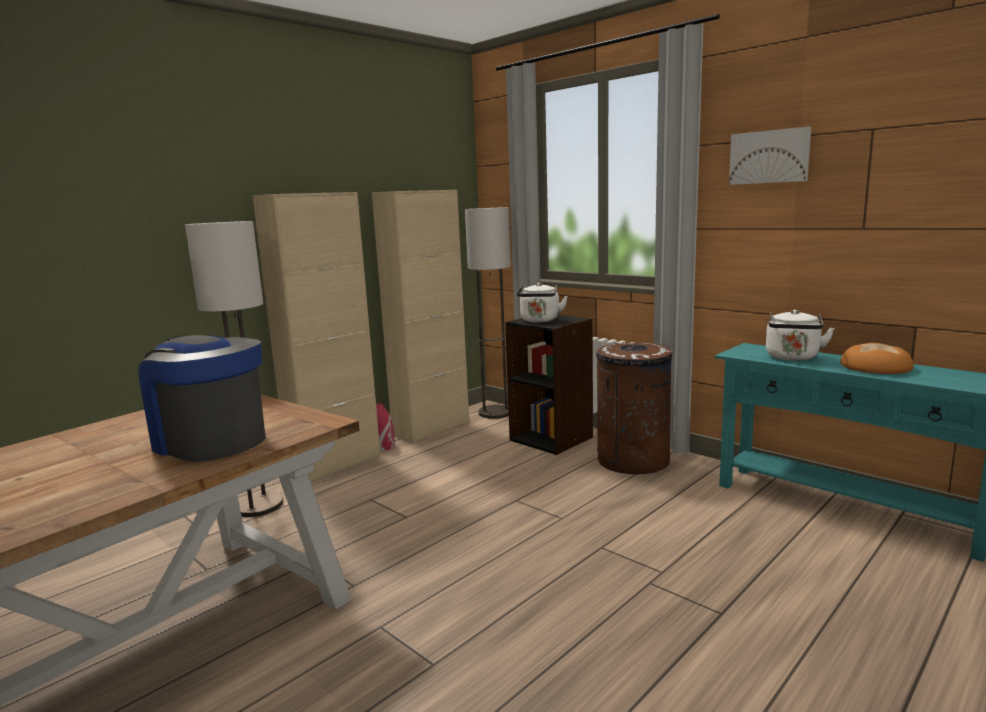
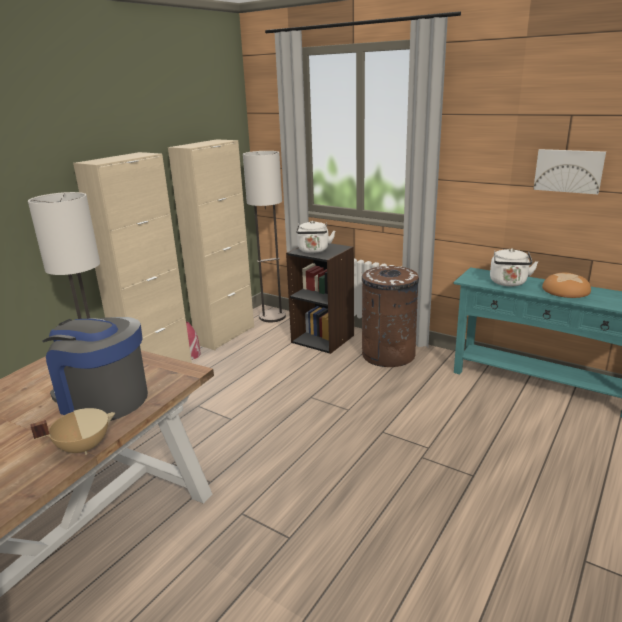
camera: 10 degrees left, 10 degrees up
picture [729,127,811,185] -> picture moved to [533,149,606,194]
none -> beige cooking pot [30,408,115,455]

